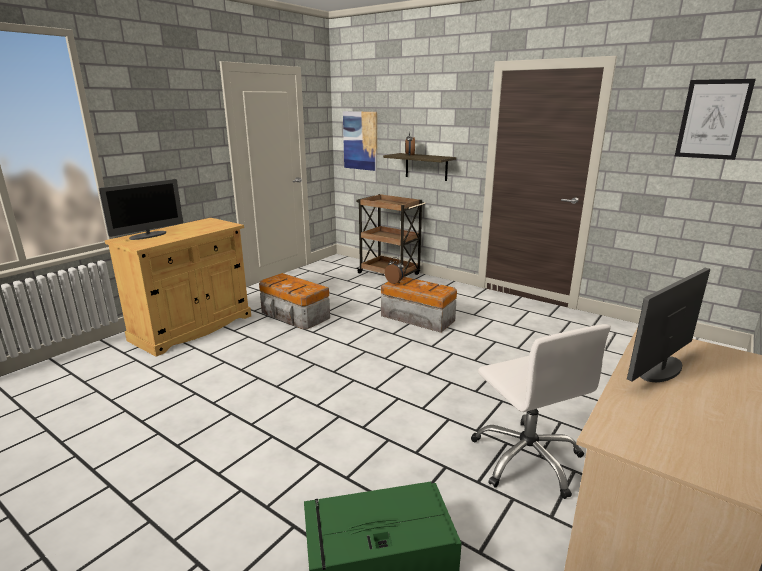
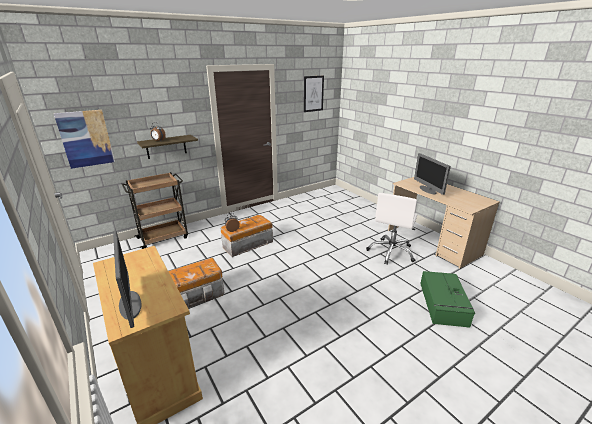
camera: 70 degrees left, 5 degrees up
white office chair [471,324,611,499] -> white office chair turned 120 degrees clockwise [366,193,417,265]

